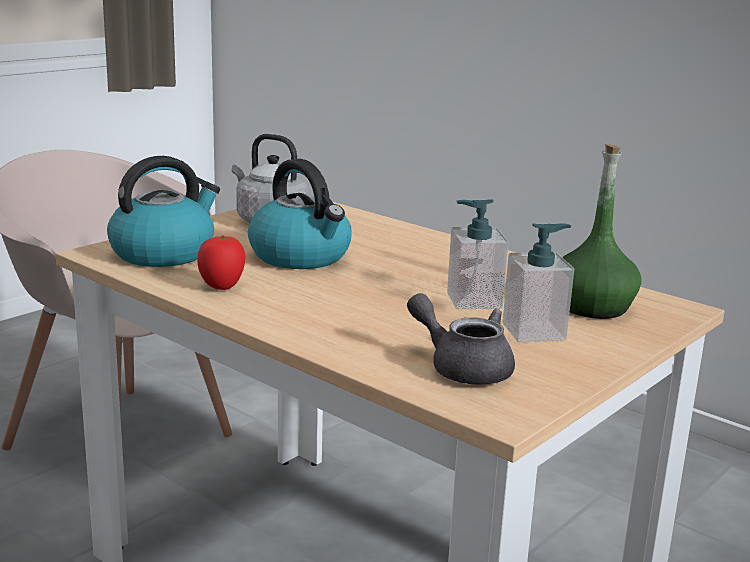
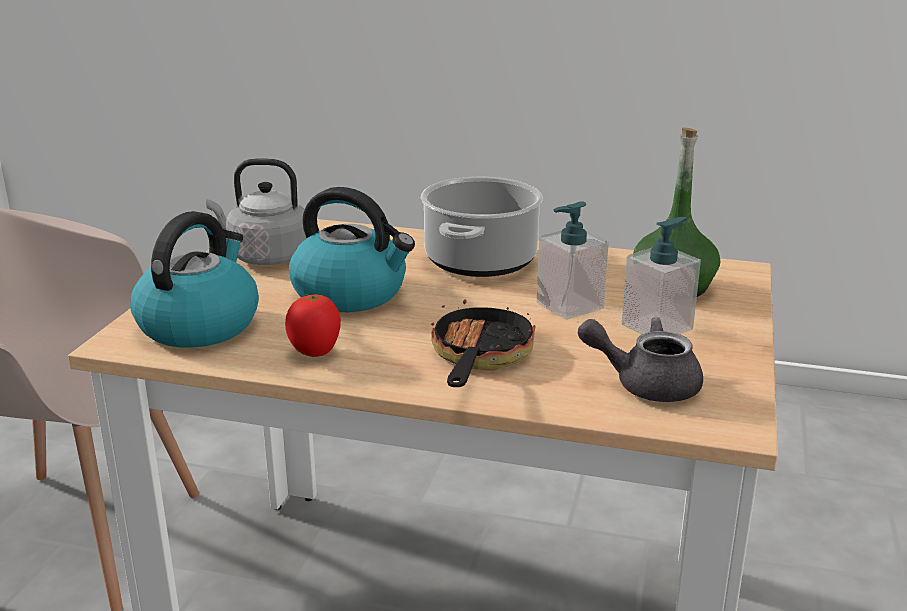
camera: 25 degrees left, 5 degrees up
none -> cooking pot [421,177,543,277]
none -> frying pan [431,286,535,387]

